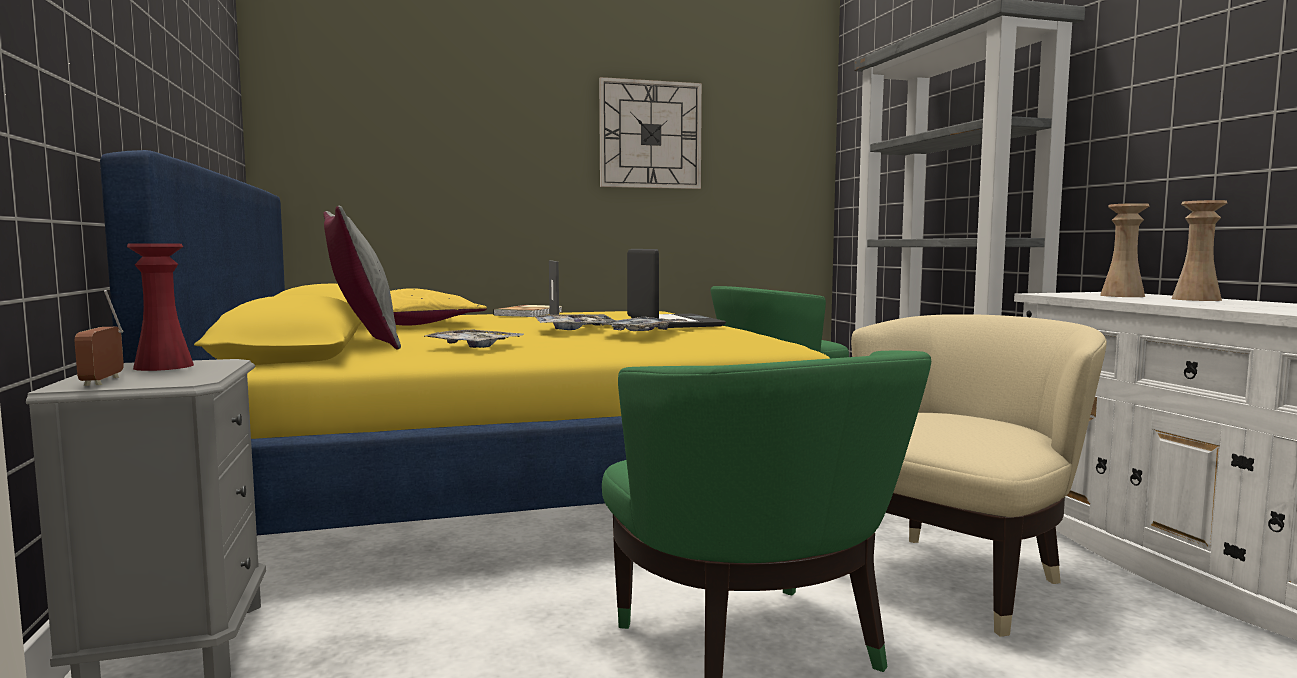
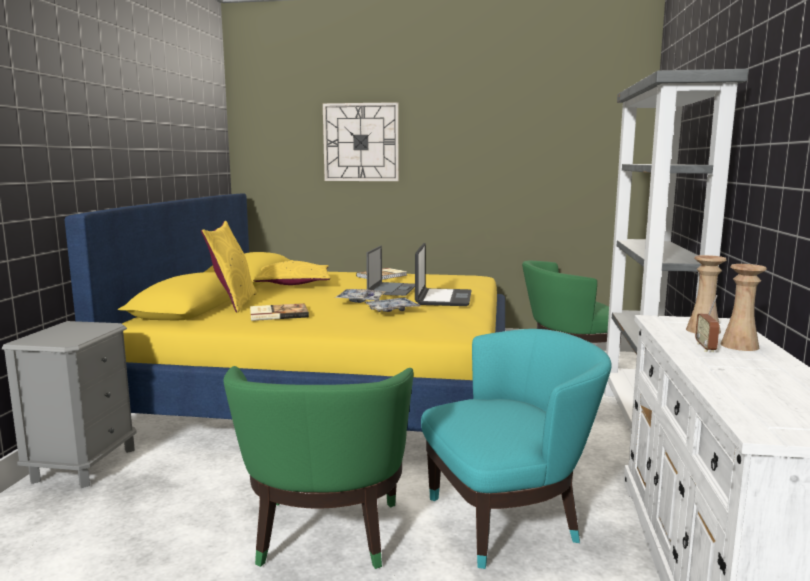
camera: 25 degrees right, 5 degrees up
radio [74,290,124,386] -> radio moved to [695,295,719,352]
red vase [127,244,194,371] -> none
grey pillow [323,206,401,350] -> yellow pillow [201,221,257,313]
tray [424,329,525,348] -> book [250,303,309,321]
wall clock [599,77,702,189] -> wall clock moved to [323,102,399,181]
beige armchair [851,314,1107,637] -> turquoise armchair [421,329,612,569]

